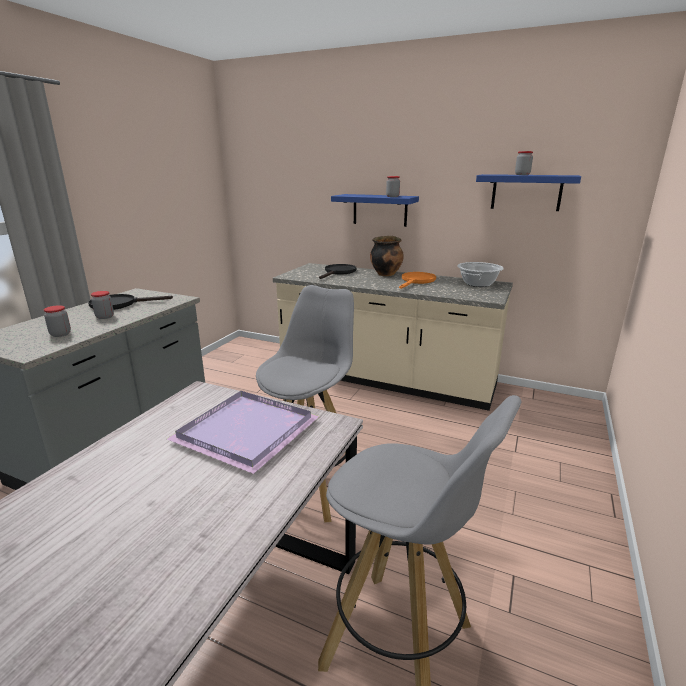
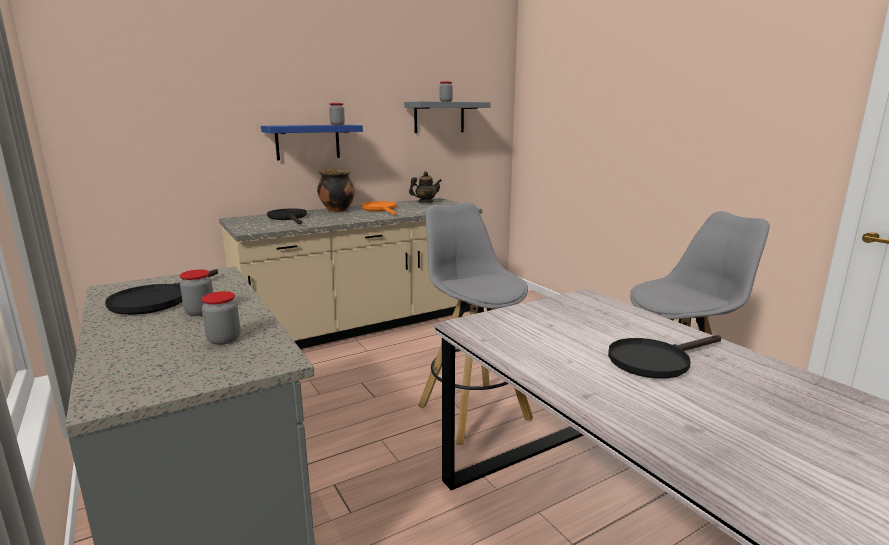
camera: 55 degrees left, 5 degrees down
purple tray [167,391,319,474] -> none
cooking pot [457,262,504,287] -> teapot [409,171,442,203]
blue shelf [476,174,581,211] -> grey shelf [404,101,491,133]
none -> black frying pan [608,335,721,379]

